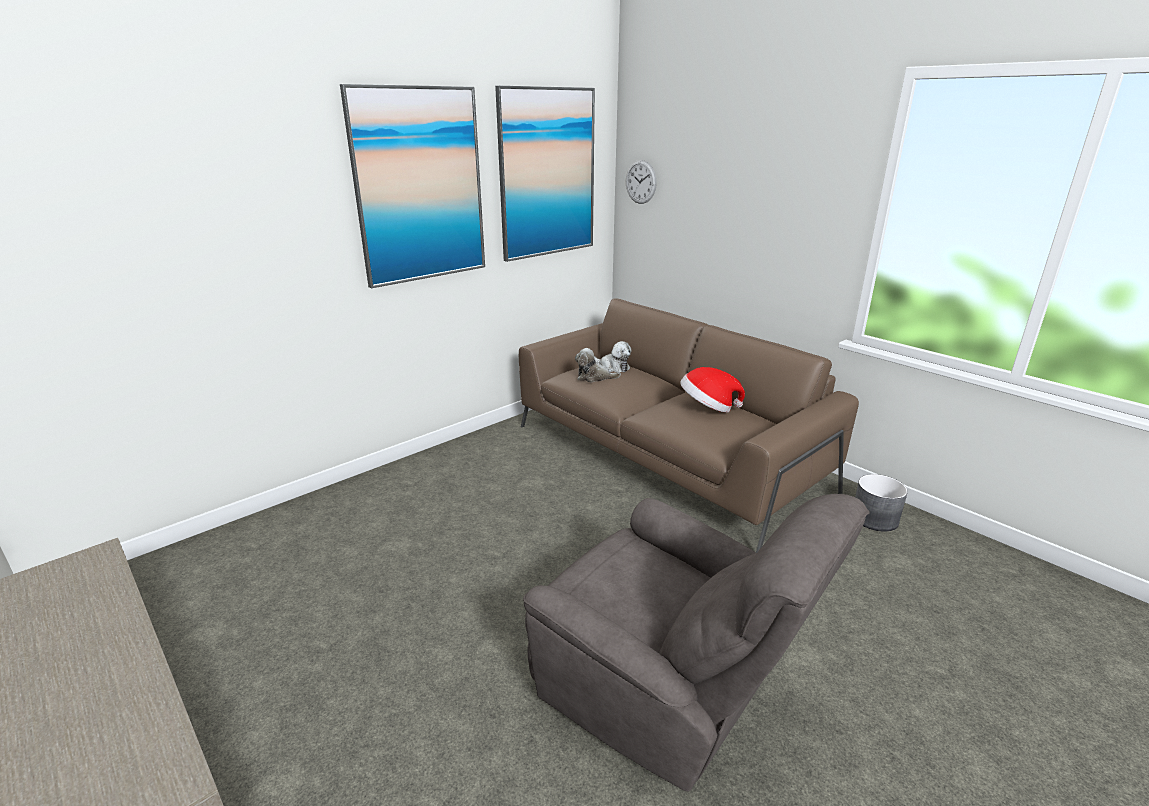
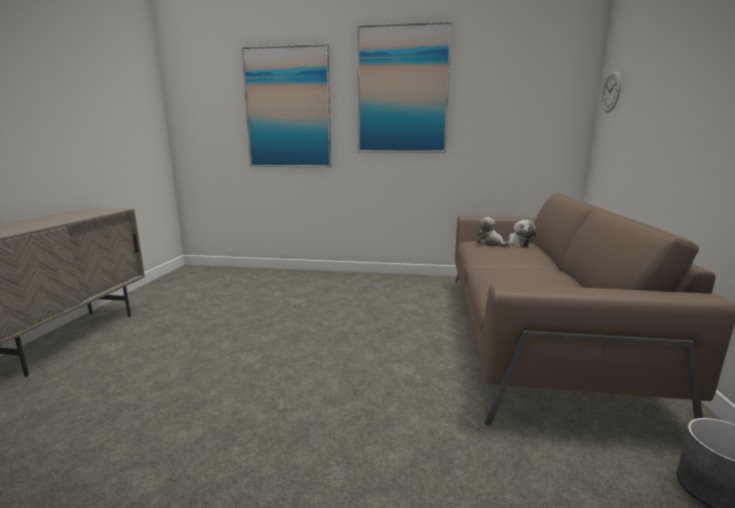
camera: 50 degrees right, 10 degrees down
picture [495,86,595,262] -> picture moved to [241,44,331,167]
grey armchair [523,494,870,792] -> none
hat [680,367,745,413] -> none

